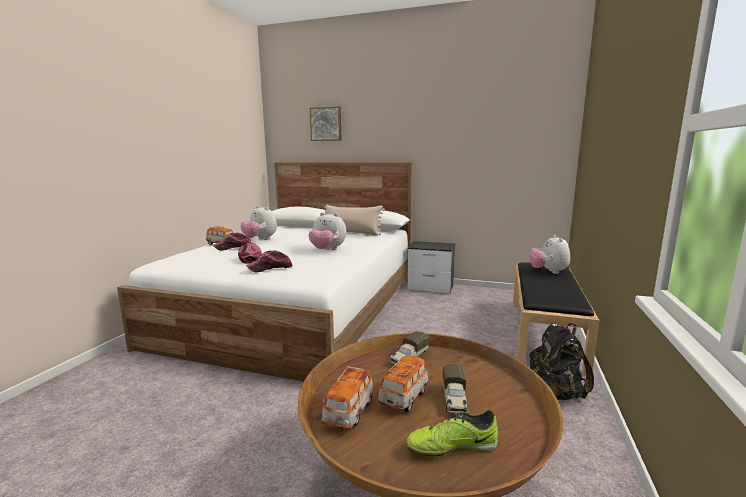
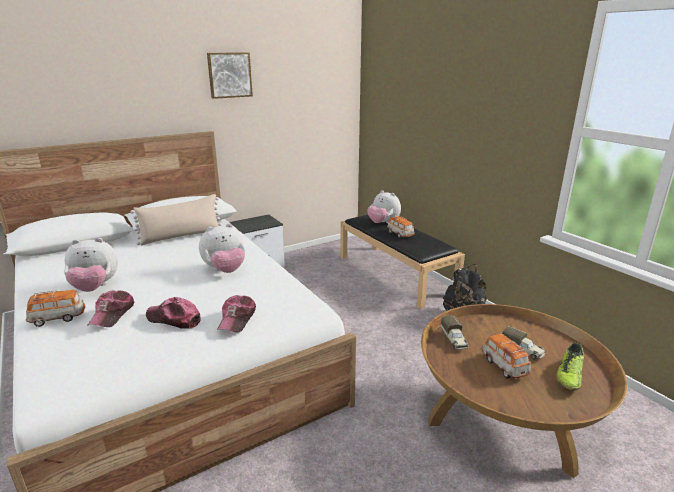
camera: 50 degrees left, 10 degrees up
picture [310,106,341,141] -> picture moved to [207,52,253,99]
toy car [321,366,374,430] -> toy car moved to [388,216,415,238]

